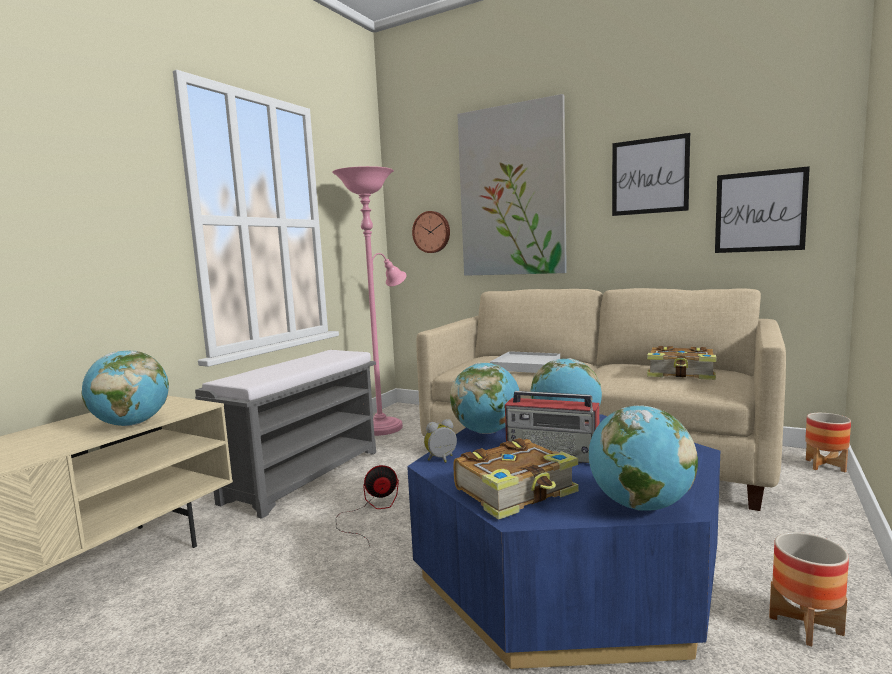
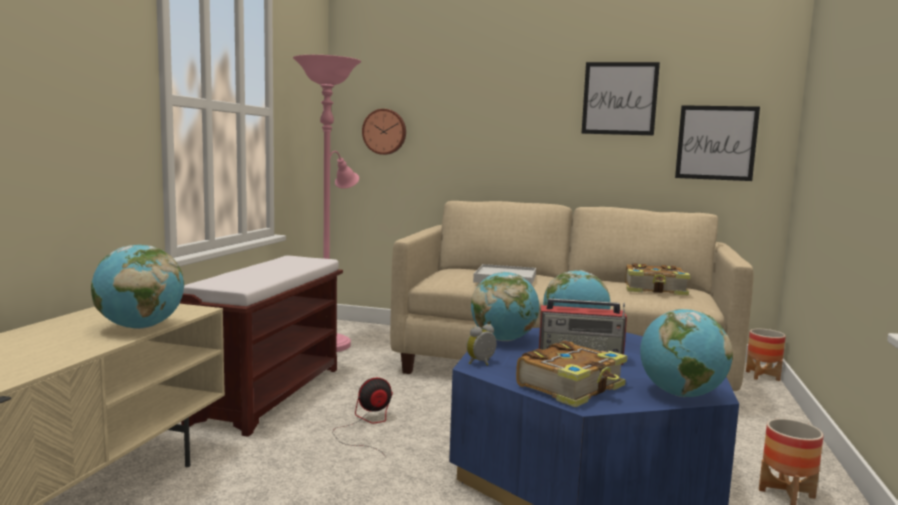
camera: 15 degrees left, 0 degrees up
grey bench [195,350,376,519] -> brown bench [179,256,343,437]
picture [457,94,567,276] -> none

